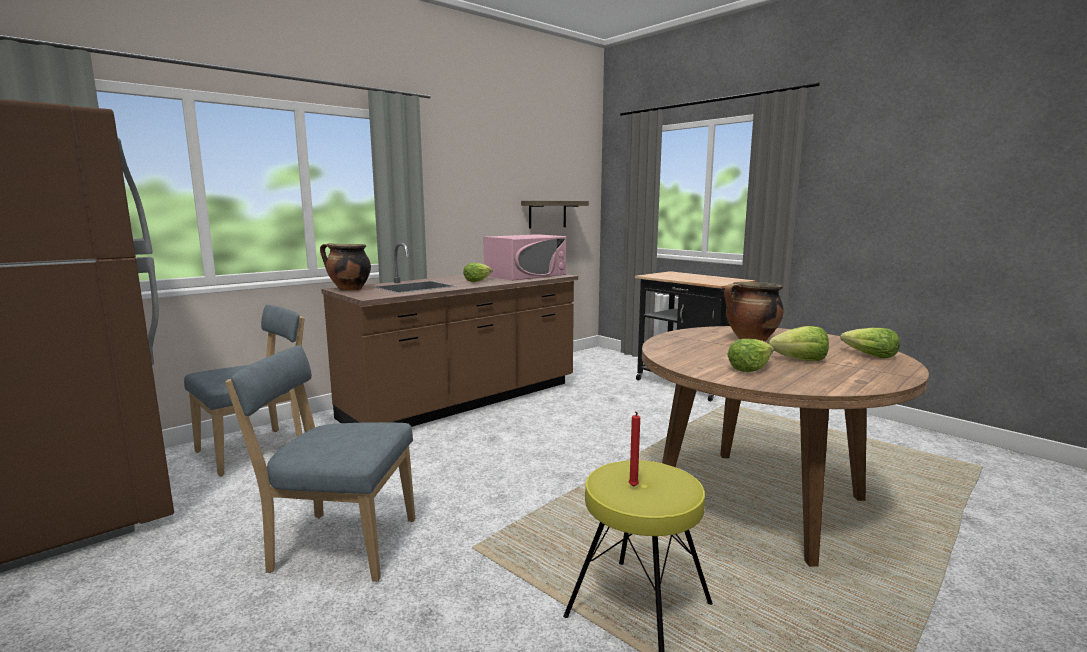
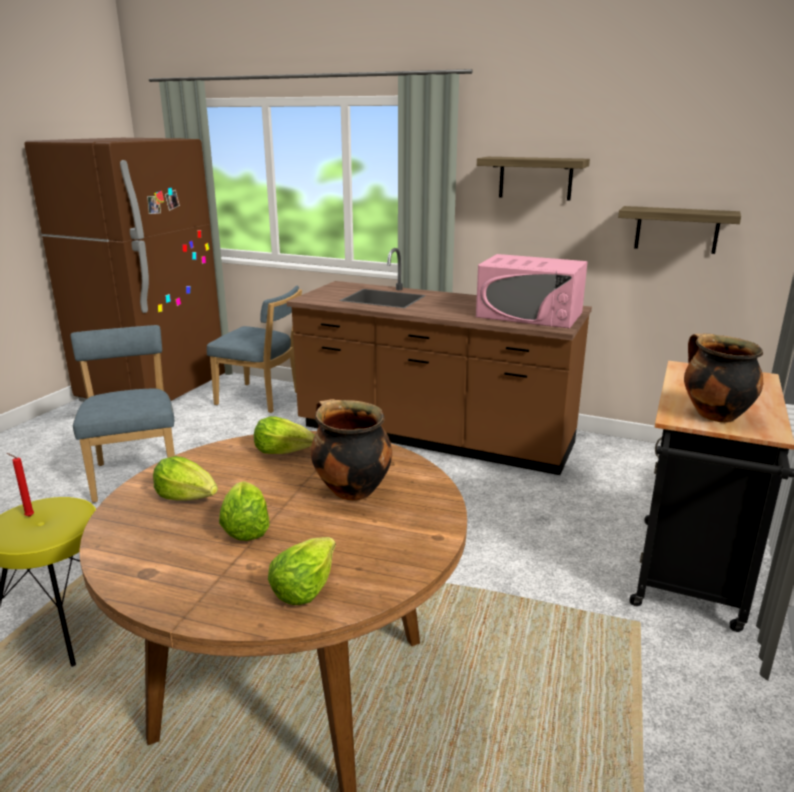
camera: 65 degrees right, 10 degrees up
cooking pot [320,243,371,291] -> cooking pot moved to [684,334,763,423]
lettuce [463,263,492,282] -> lettuce moved to [254,416,315,454]
none -> shelf [477,157,590,201]

